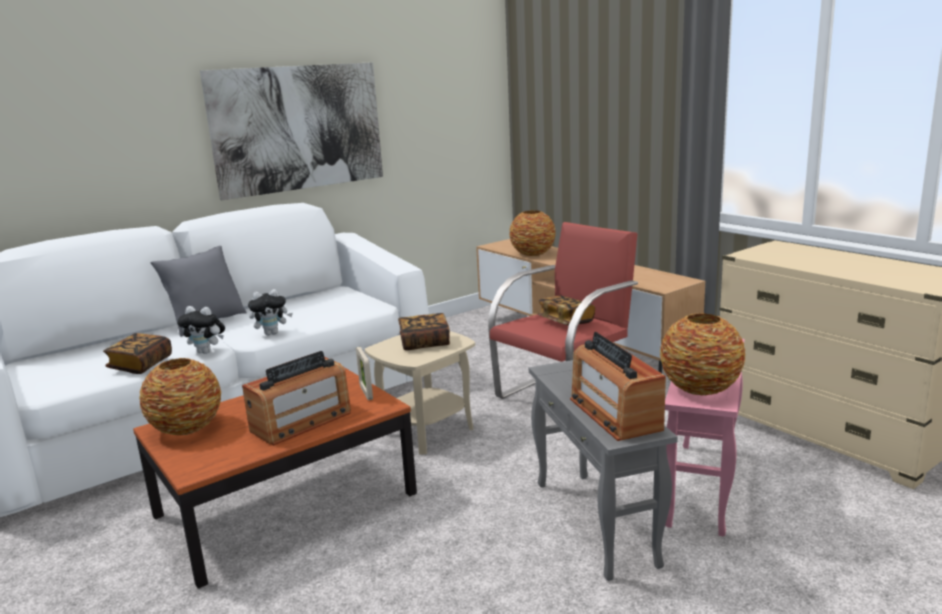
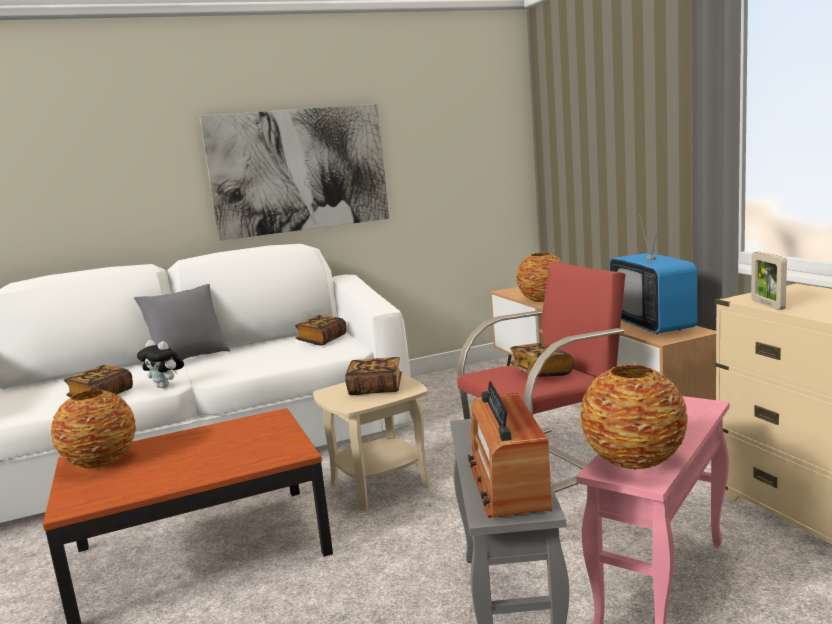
camera: 15 degrees right, 5 degrees down
radio [242,351,351,445] -> none
plush toy [248,289,293,335] -> none
picture frame [356,347,373,400] -> picture frame moved to [751,252,787,310]
none -> book [295,315,346,346]
none -> television [609,212,698,334]

